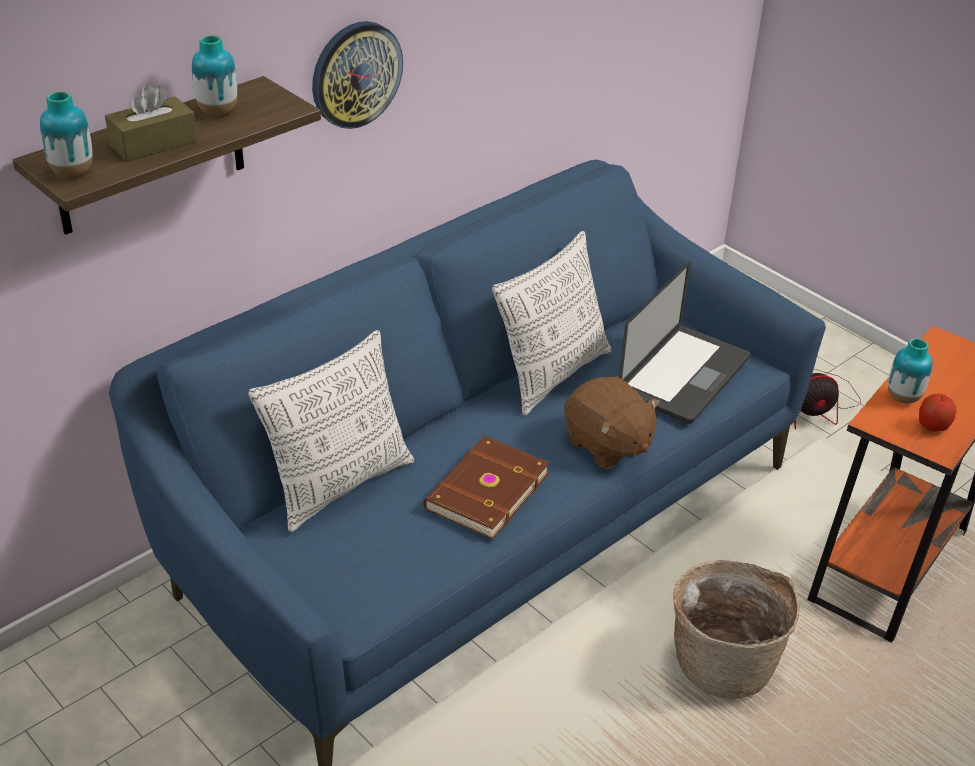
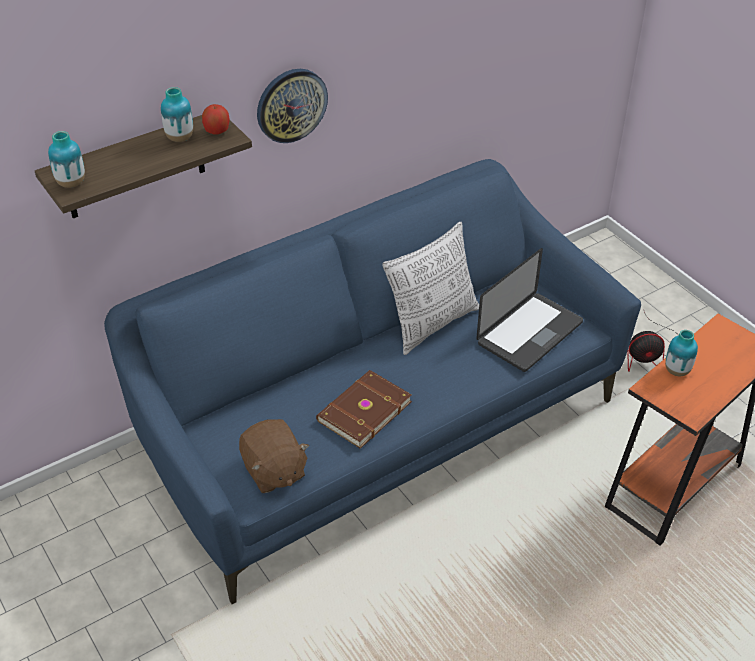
camera: 10 degrees right, 5 degrees up
brown tissue box [105,84,197,162] -> none
pillow [248,330,414,532] -> none
brown plush toy [564,377,660,469] -> brown plush toy moved to [239,419,309,493]
basket [673,560,799,699] -> none
apple [919,394,956,432] -> apple moved to [202,104,229,135]

